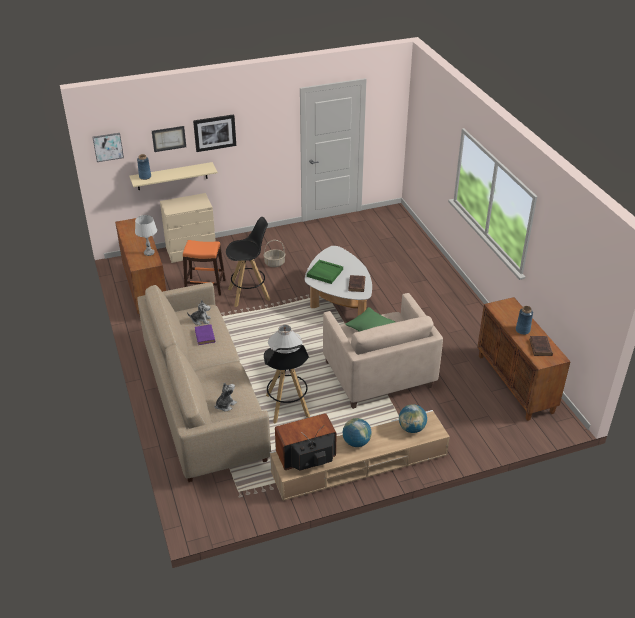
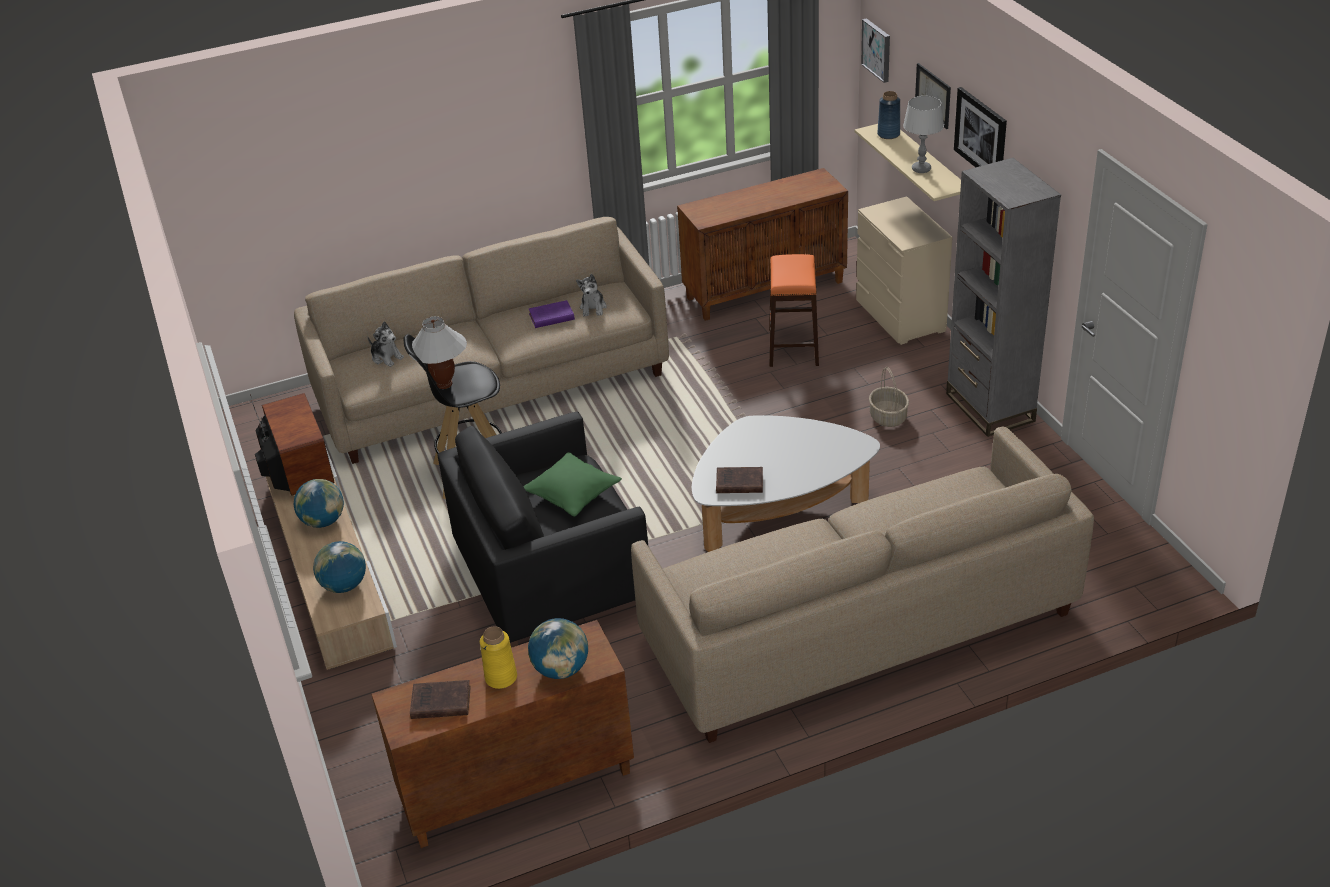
camera: 90 degrees right, 0 degrees up
grey table lamp [135,215,157,256] -> grey table lamp moved to [903,96,944,173]
black stool [226,217,271,307] -> none
green tray [307,260,343,284] -> none
beige armchair [323,293,443,409] -> black armchair [438,412,648,648]
blue vase [516,306,533,335] -> yellow vase [480,626,517,689]
none -> globe [528,618,588,679]
none -> beige sofa [631,426,1094,743]
none -> grey bookcase [946,158,1061,437]

